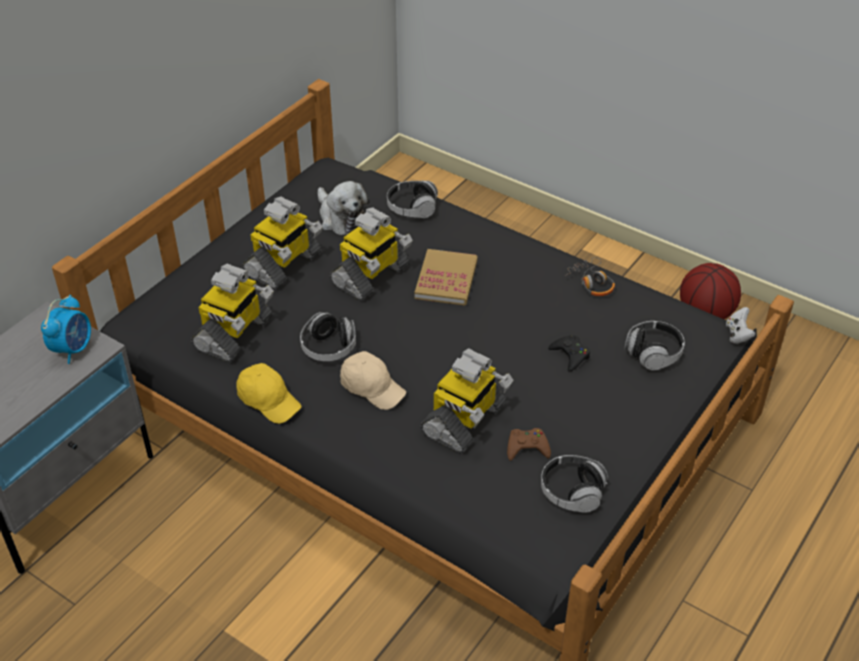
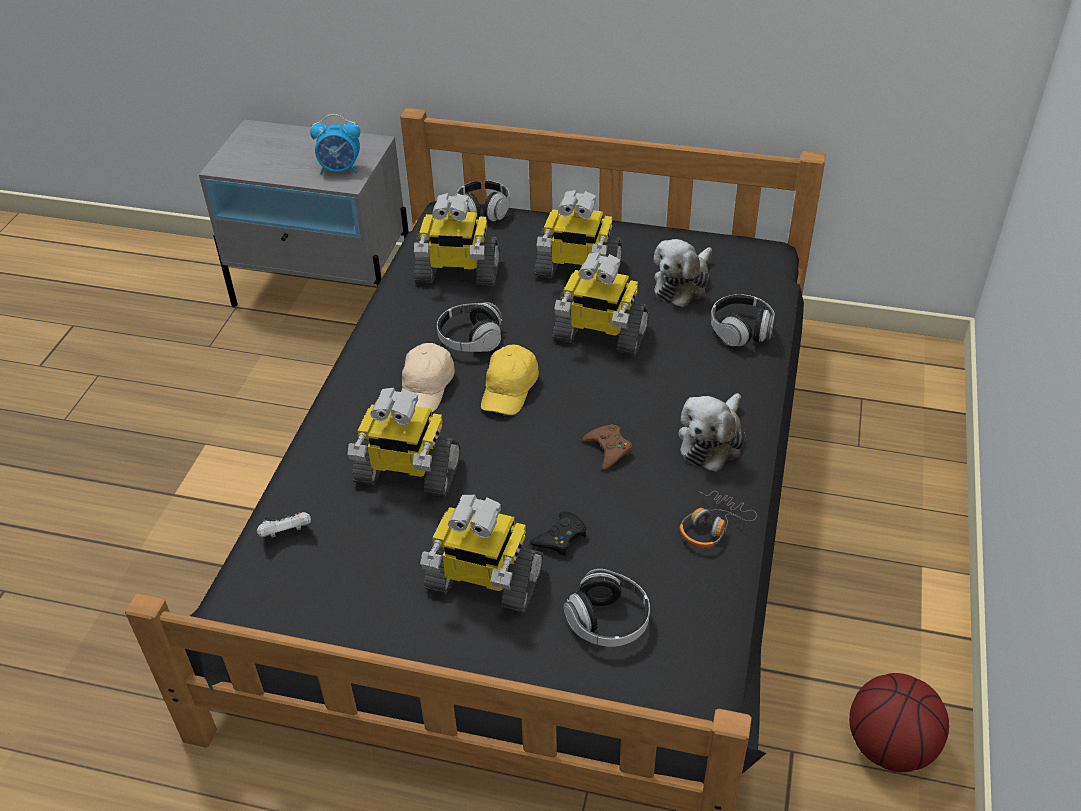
camera: 70 degrees right, 0 degrees up
yellow cap [236,363,302,424] -> yellow cap moved to [481,345,539,415]
book [414,249,478,305] -> none
brown game controller [507,428,551,461] -> brown game controller moved to [582,424,632,470]
headphones [541,455,608,513] -> headphones moved to [455,180,510,221]
white game controller [726,307,756,344] -> white game controller moved to [257,512,311,538]
none -> toy robot [420,495,544,613]
none -> plush toy [678,393,746,472]

